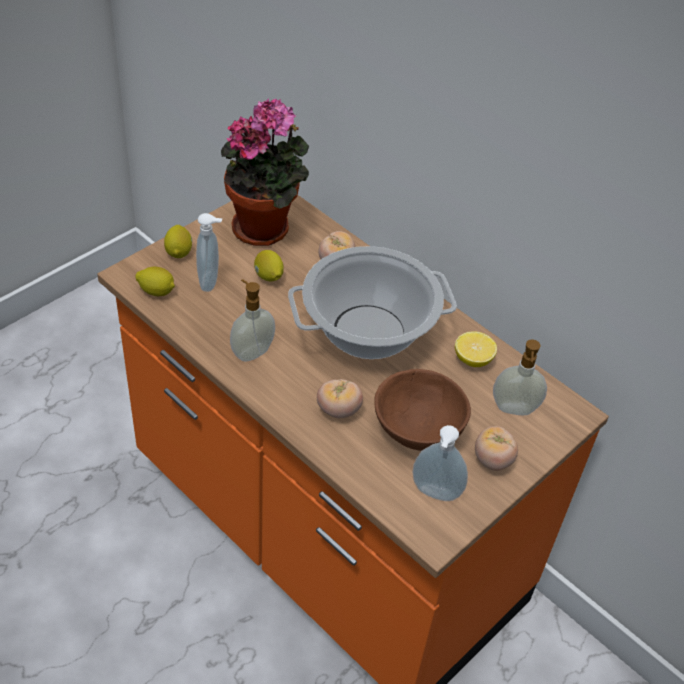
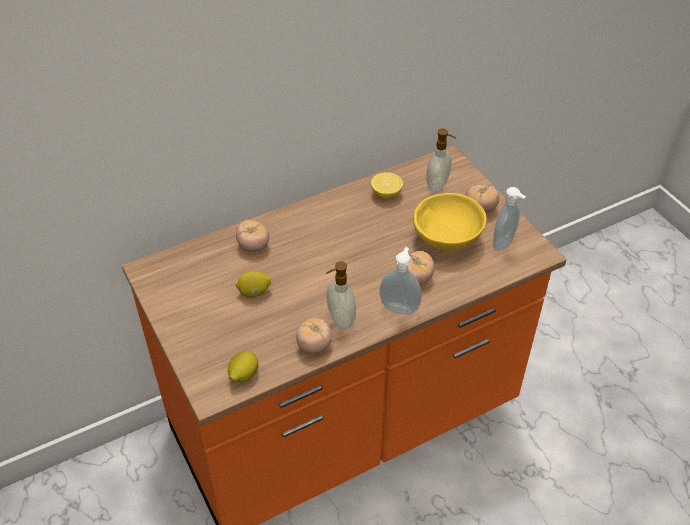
camera: 70 degrees left, 0 degrees up
lemon [164,225,192,258] -> none
soap dispenser [196,213,222,292] -> soap dispenser moved to [379,247,422,315]
potted plant [221,99,309,246] -> none
cooking pot [288,246,457,359] -> none
brown bowl [374,369,471,451] -> yellow bowl [413,193,486,251]
none -> tomato [296,318,332,354]

